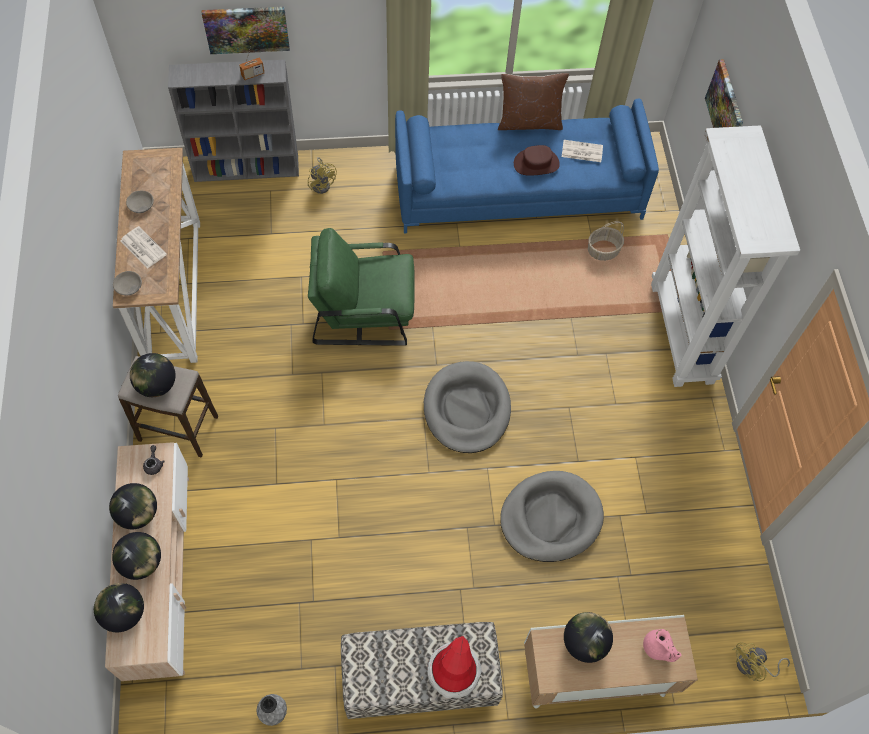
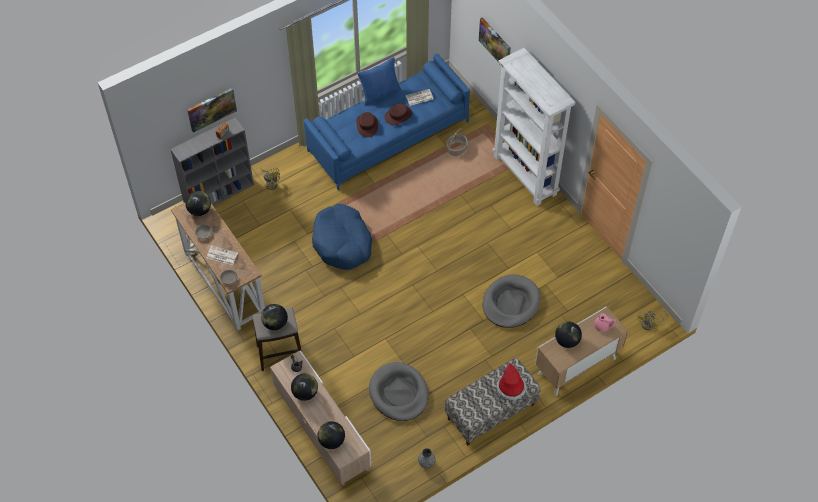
camera: 25 degrees left, 5 degrees down
globe [112,532,161,580] -> globe moved to [185,191,211,216]
green armchair [308,228,415,346] -> blue dog bed [312,204,372,270]
grey dog bed [424,361,511,453] -> grey dog bed moved to [369,362,429,421]
brown pillow [498,73,569,130] -> blue pillow [357,57,401,106]
none -> brown hat [356,112,378,137]

